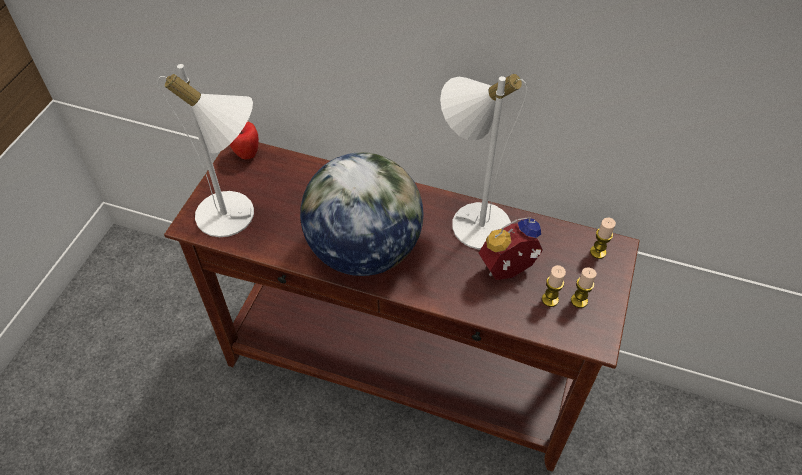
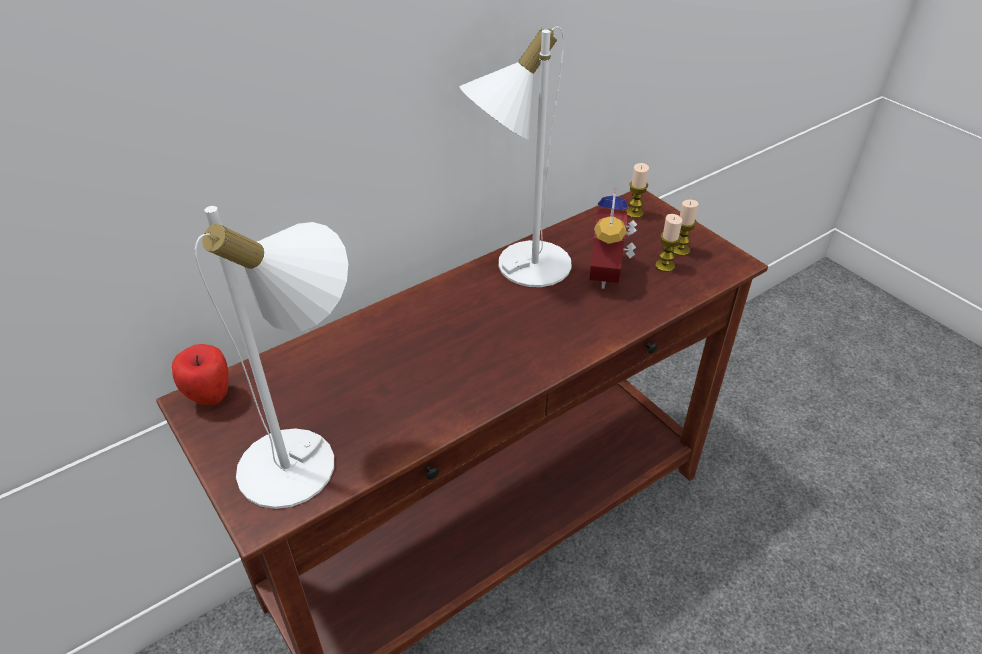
camera: 55 degrees left, 10 degrees down
globe [300,152,423,276] -> none

